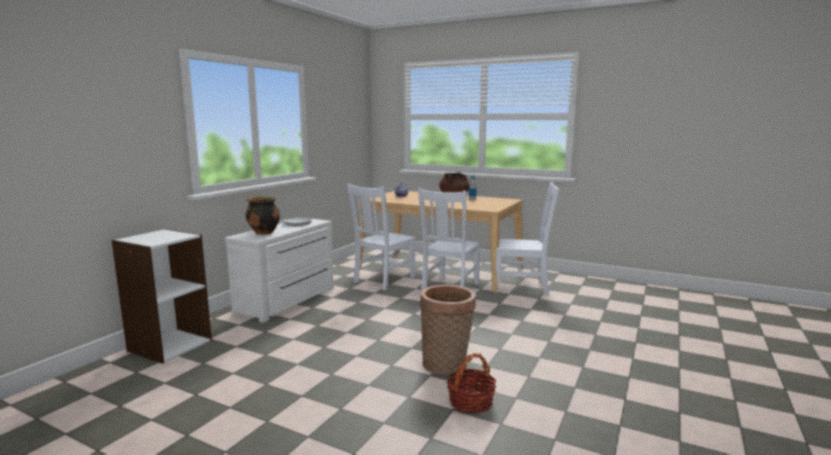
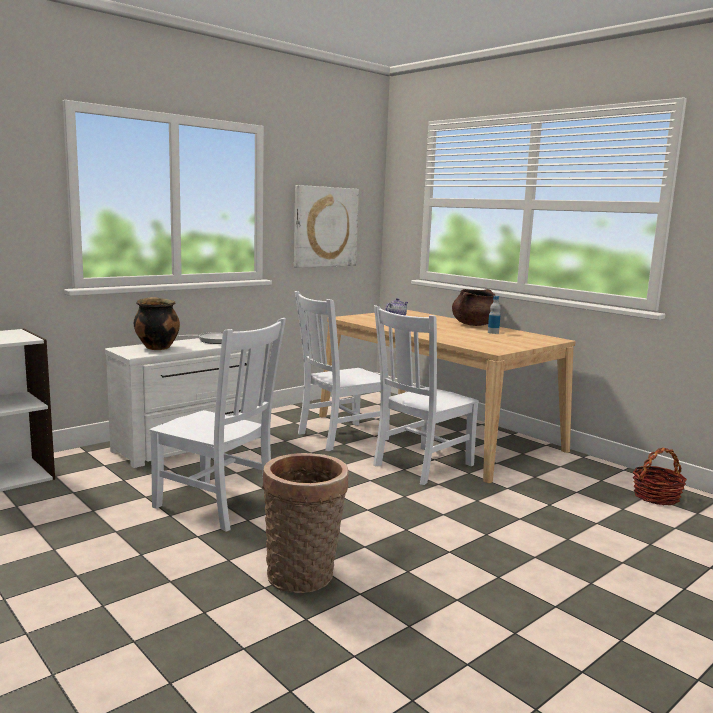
camera: 20 degrees right, 0 degrees up
basket [446,353,496,414] -> basket moved to [632,448,687,505]
white chair [496,182,560,295] -> white chair moved to [150,318,286,532]
none -> picture [294,185,359,268]

